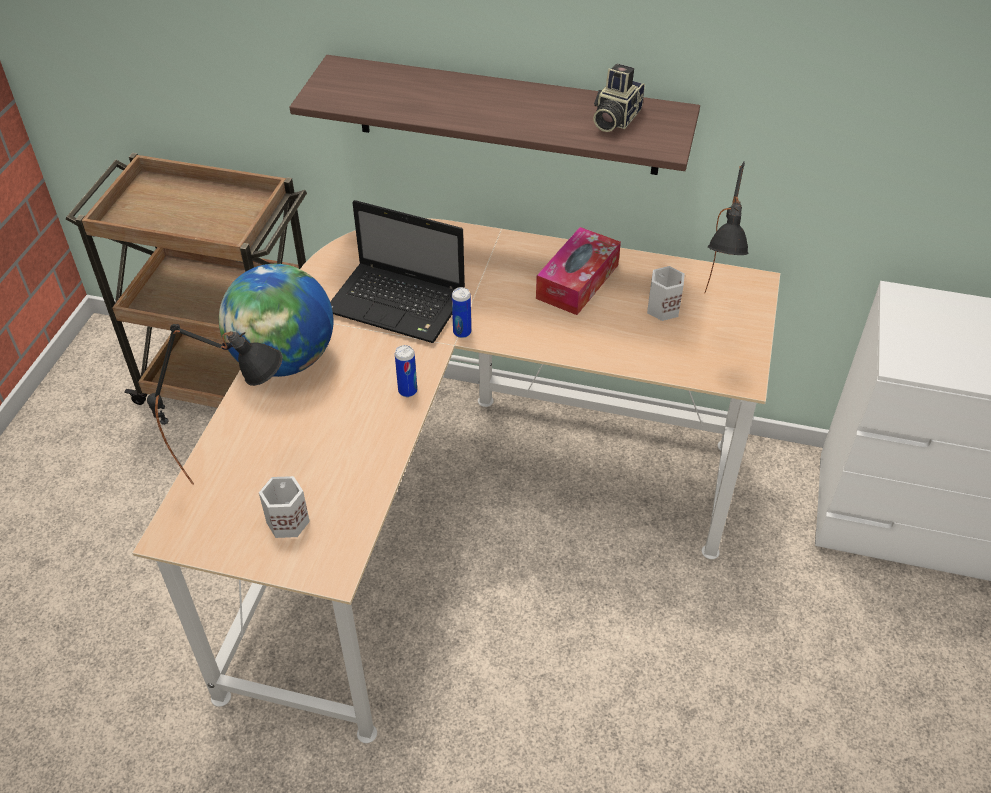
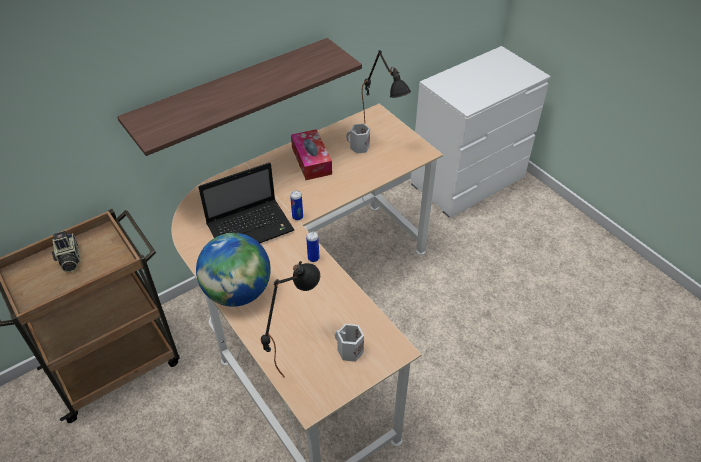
camera: 50 degrees left, 0 degrees up
camera [593,63,645,132] -> camera moved to [52,231,81,272]

